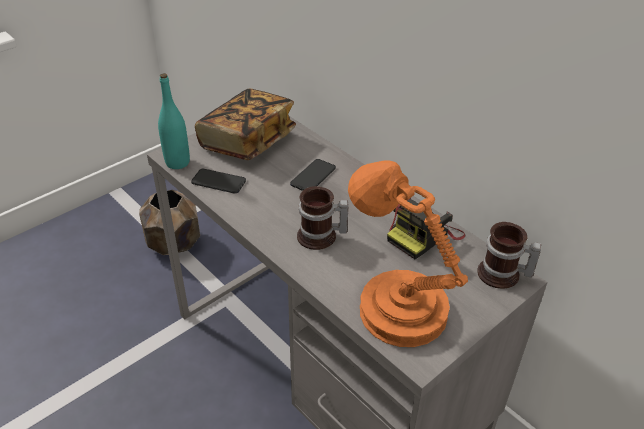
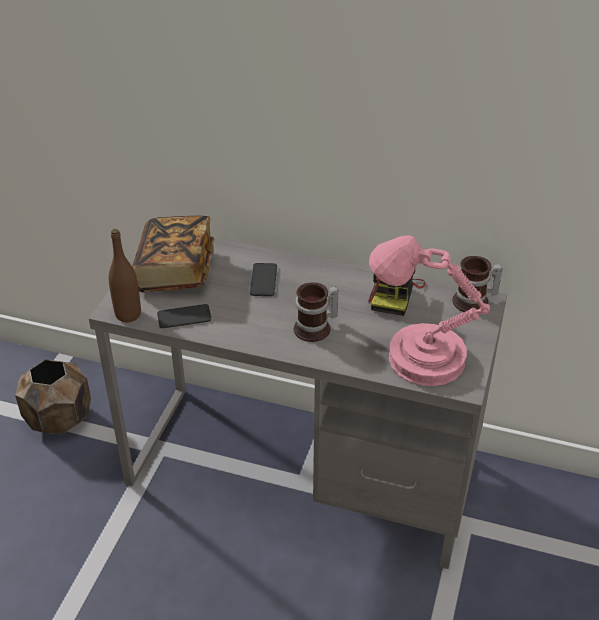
camera: 30 degrees left, 0 degrees up
turquoise bottle [158,73,190,169] -> brown bottle [108,229,141,322]
orange table lamp [348,160,468,347] -> pink table lamp [369,235,490,386]

